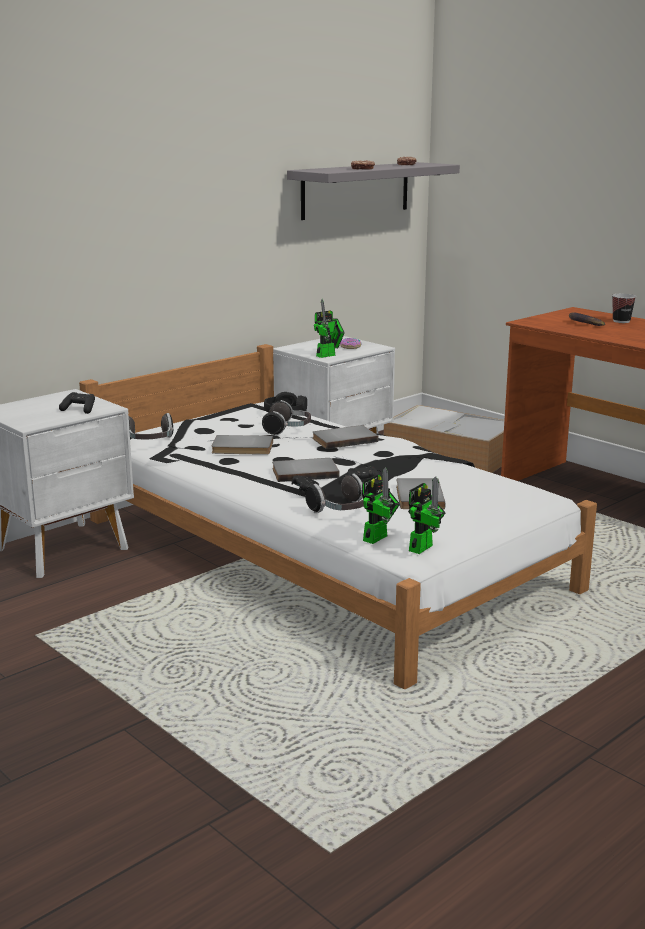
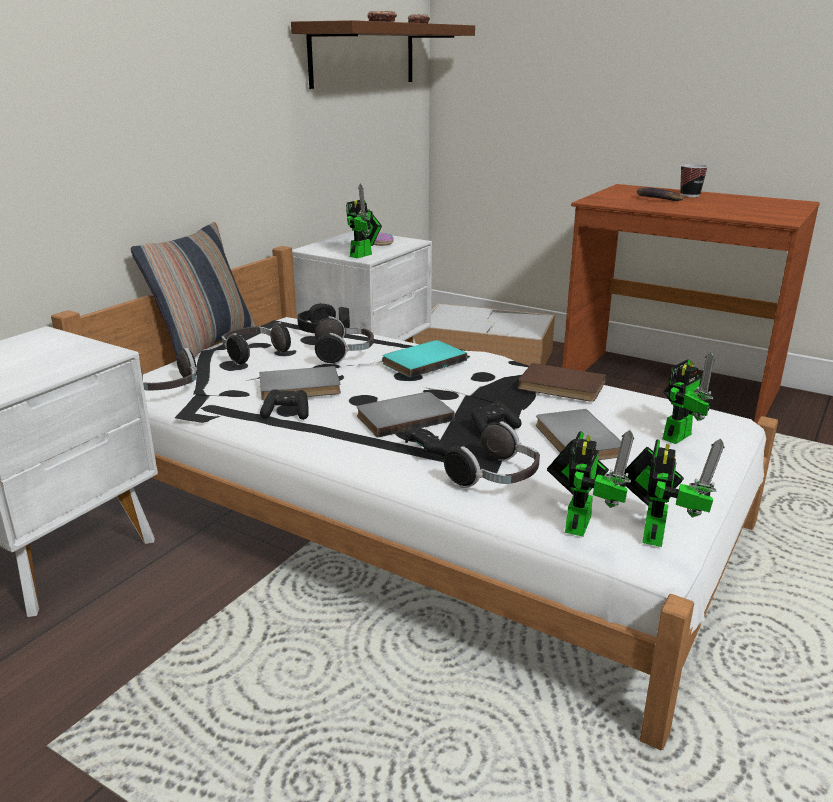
camera: 15 degrees left, 5 degrees up
black game controller [59,392,95,414] -> black game controller moved to [260,389,309,420]
grey shelf [287,162,460,220] -> brown shelf [291,20,475,89]
grey book [312,425,378,449] -> turquoise book [383,340,467,378]
none -> pillow [131,222,256,360]
none -> headphones [222,322,291,365]
none -> brown book [518,363,606,402]
none -> toy robot [662,352,715,444]

